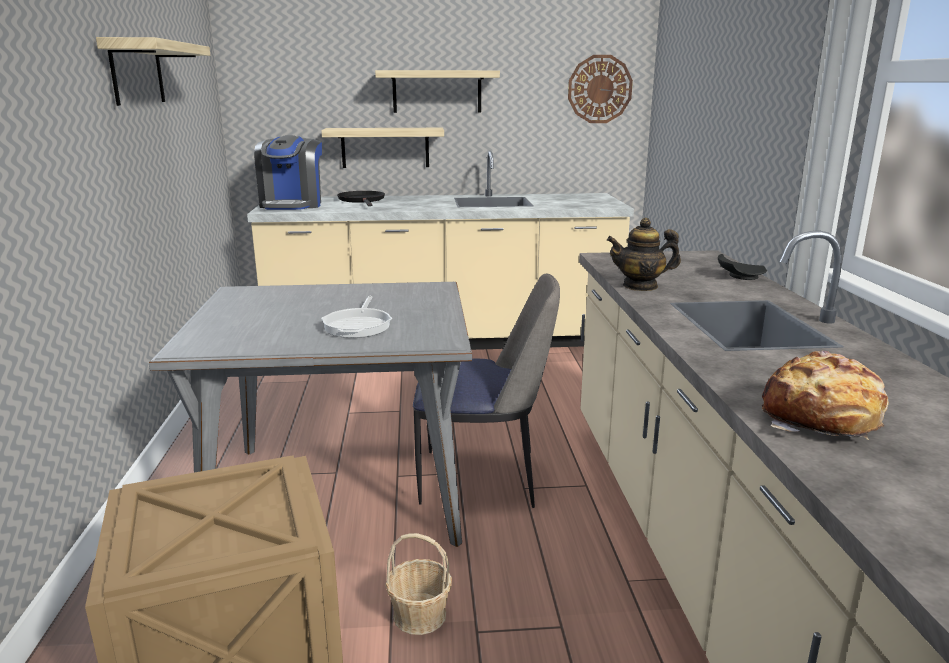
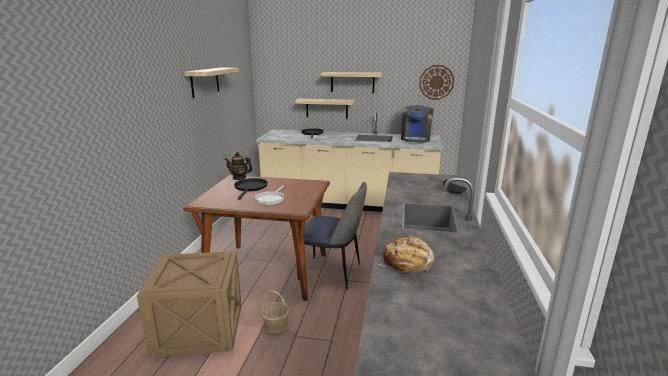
camera: 15 degrees right, 0 degrees up
grey dining table [149,282,472,547] -> brown dining table [183,175,330,301]
coffee machine [254,135,322,210] -> coffee machine moved to [401,105,434,142]
teapot [607,218,681,291] -> teapot moved to [225,152,253,180]
none -> black frying pan [234,178,268,200]

